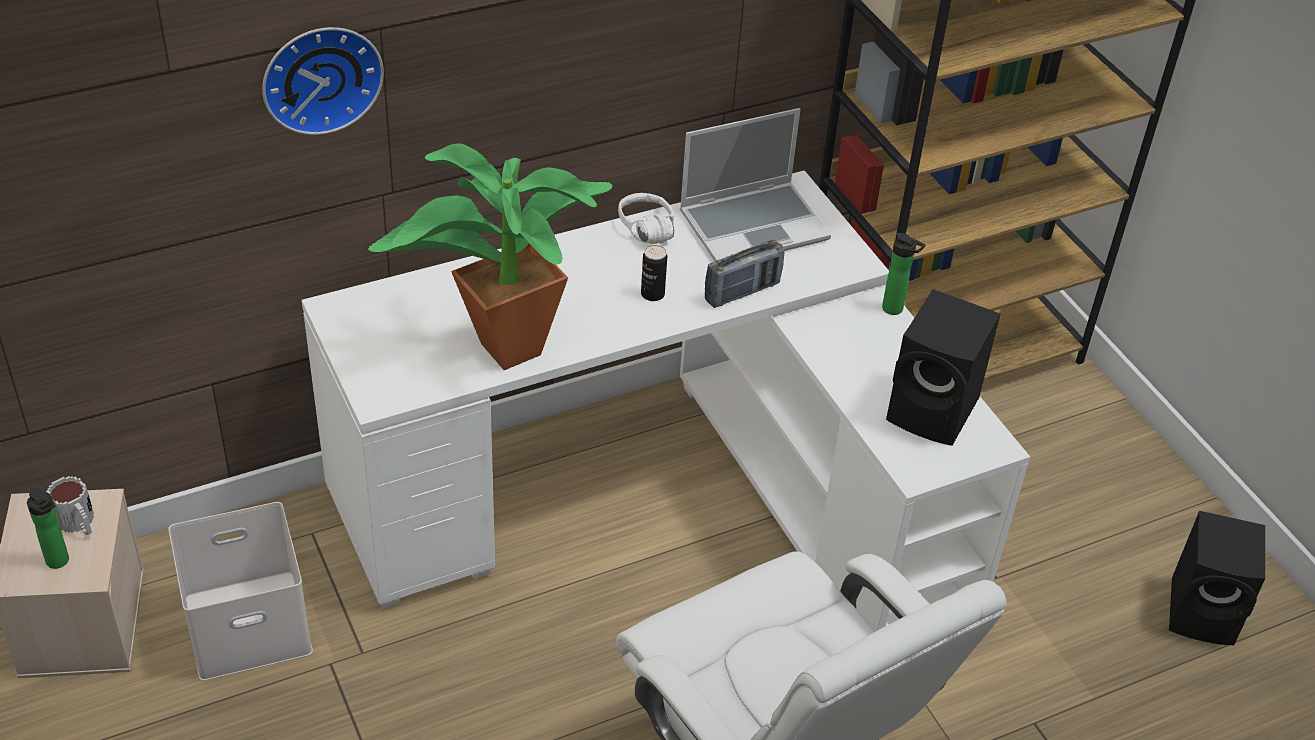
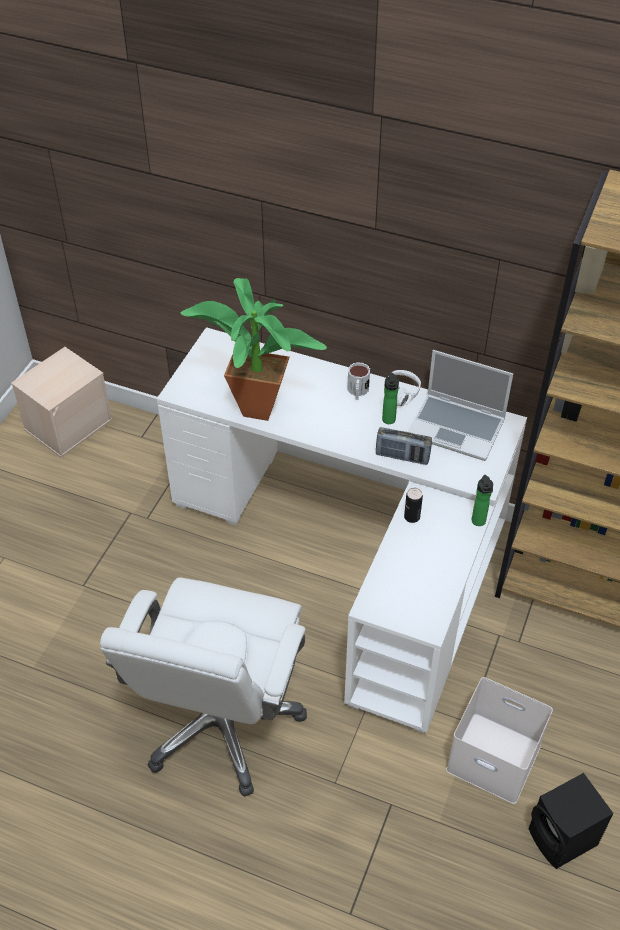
camera: 50 degrees right, 5 degrees up
bottle [27,488,69,569] -> bottle moved to [382,373,399,424]
mug [46,476,94,535] -> mug moved to [347,362,370,400]
white storage box [169,502,313,681] -> white storage box moved to [446,677,553,804]
wall clock [262,27,384,135] -> none
can [641,245,667,301] -> can moved to [404,488,423,523]
black speaker [886,289,1001,446] -> none

